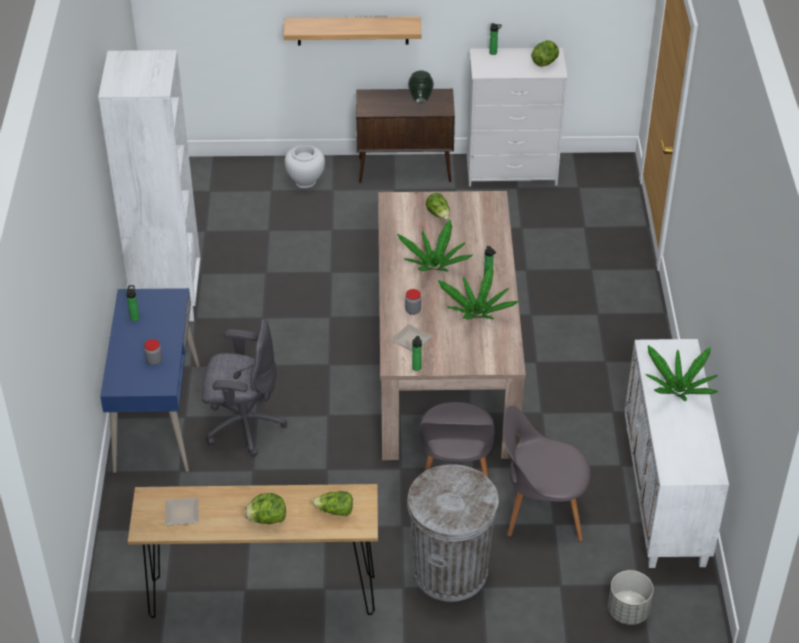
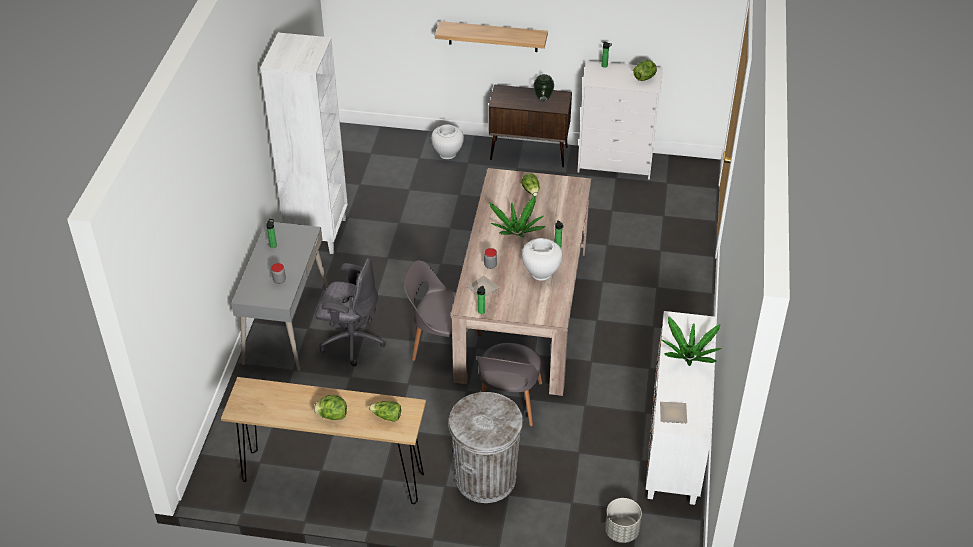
camera: 10 degrees right, 0 degrees up
blue desk [100,288,200,473] -> grey desk [231,221,328,372]
plate [166,498,199,526] -> plate moved to [660,402,687,423]
potted plant [438,265,519,320] -> white vase [522,238,563,281]
grey chair [503,406,591,542] -> grey chair moved to [404,260,482,361]

